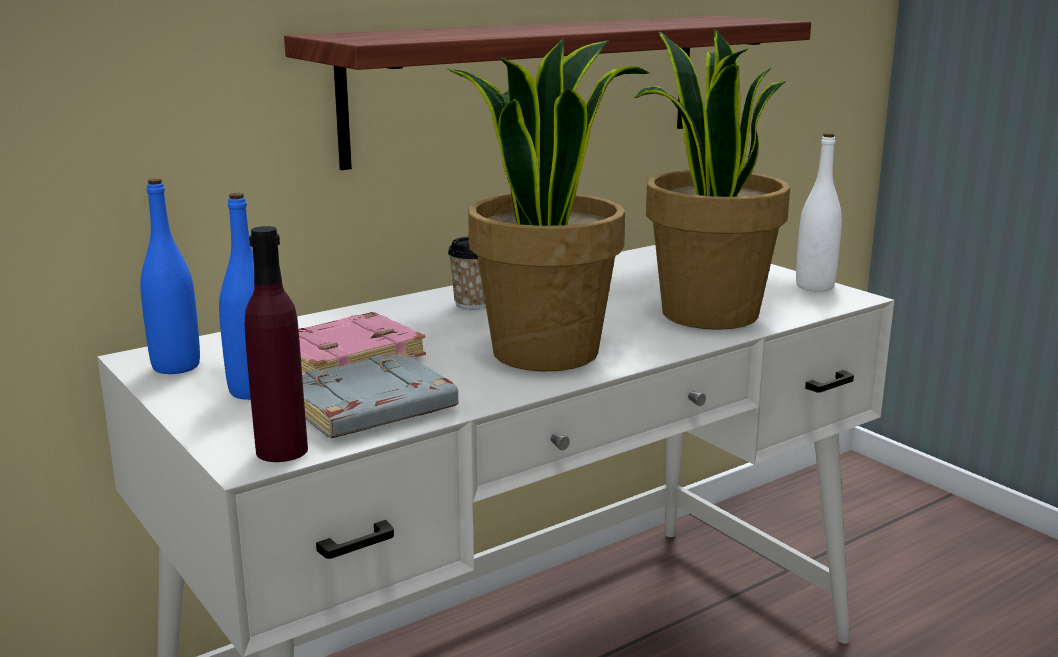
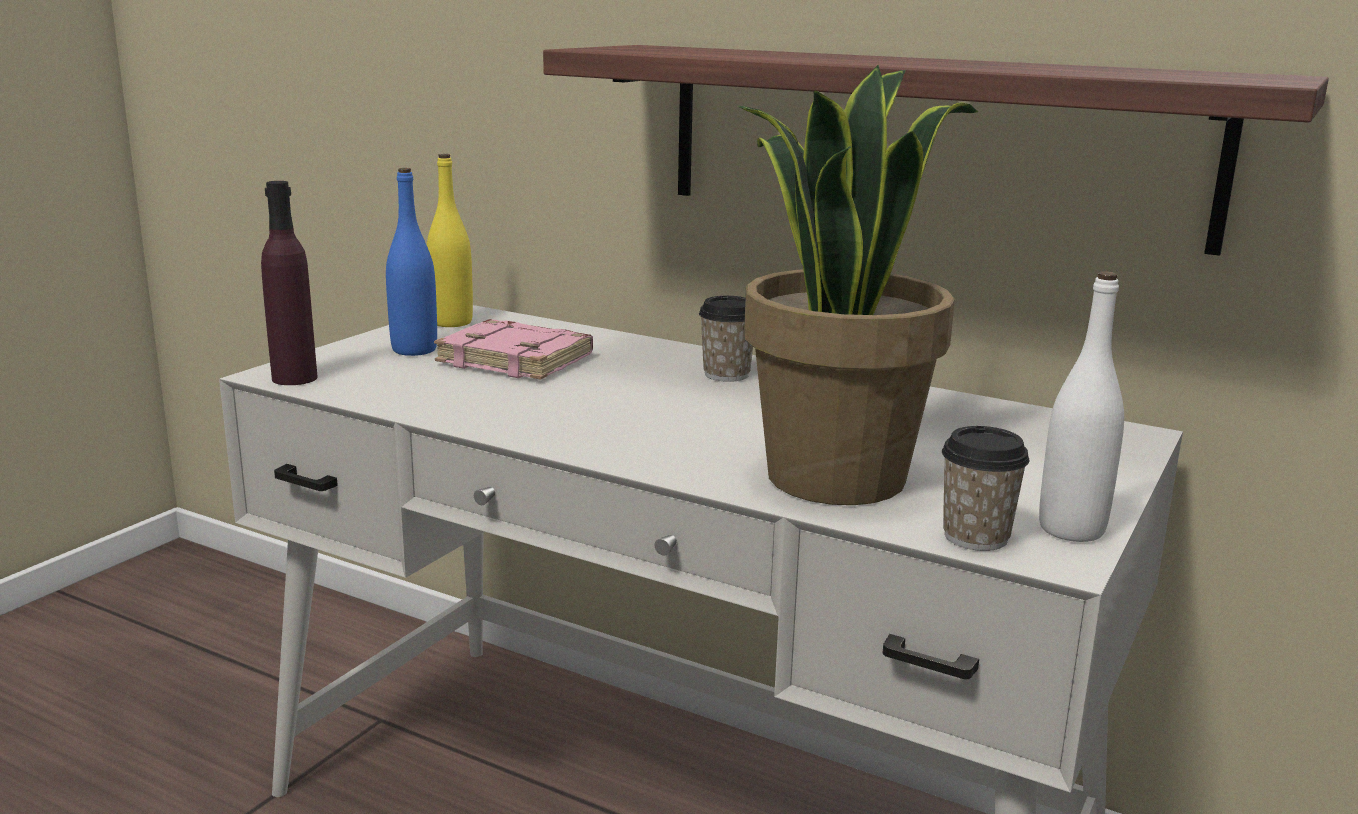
camera: 65 degrees right, 0 degrees up
blue bottle [140,179,200,374] -> yellow bottle [427,154,473,327]
grey book [302,352,458,438] -> none
potted plant [446,38,649,371] -> none
none -> cup [942,426,1029,551]

